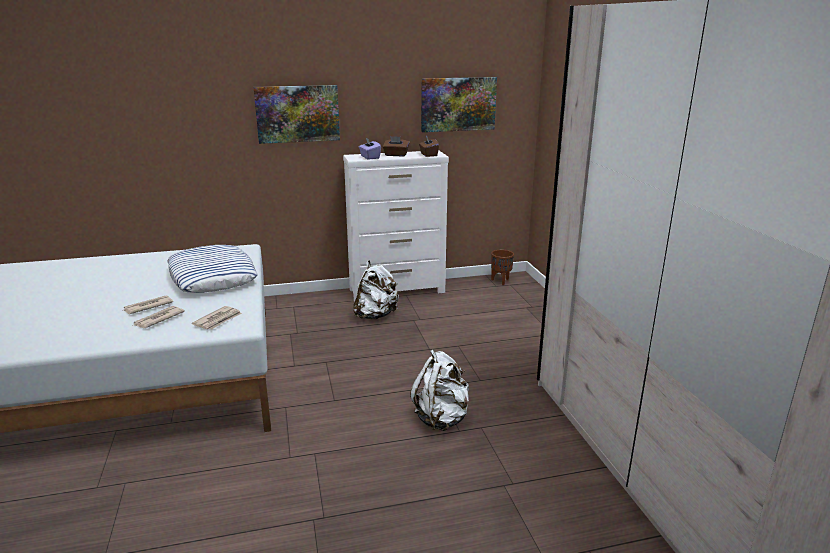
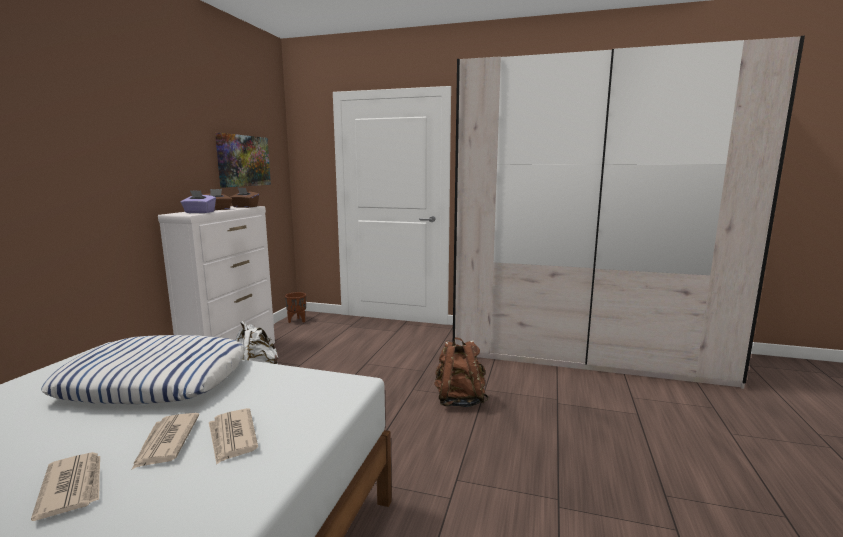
camera: 60 degrees left, 10 degrees down
newspaper [192,306,242,330] -> newspaper moved to [31,452,100,521]
picture [254,85,340,144] -> none
white backpack [410,350,469,431] -> brown backpack [434,337,489,407]

